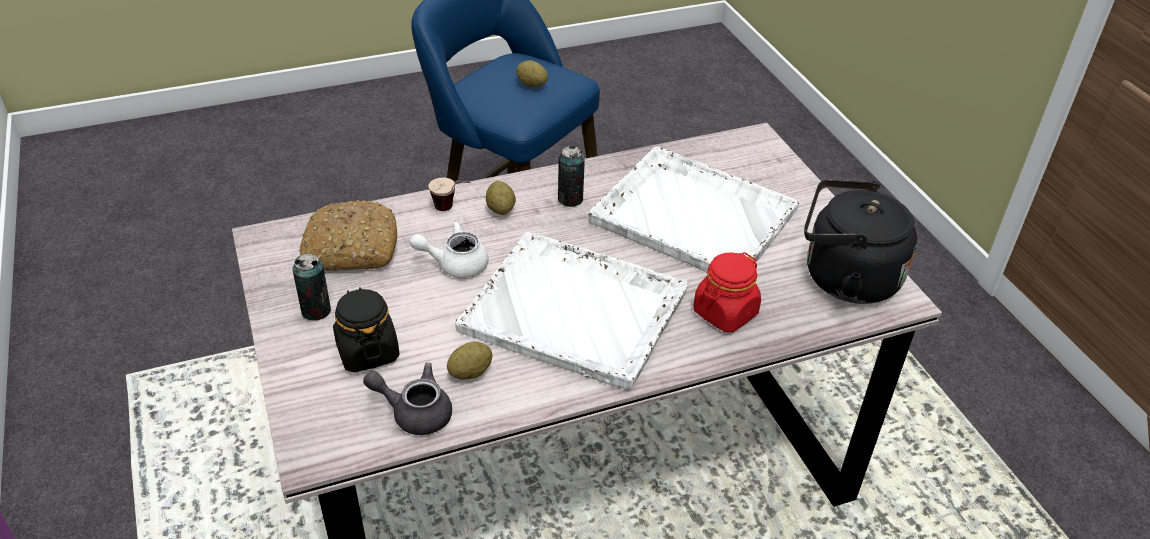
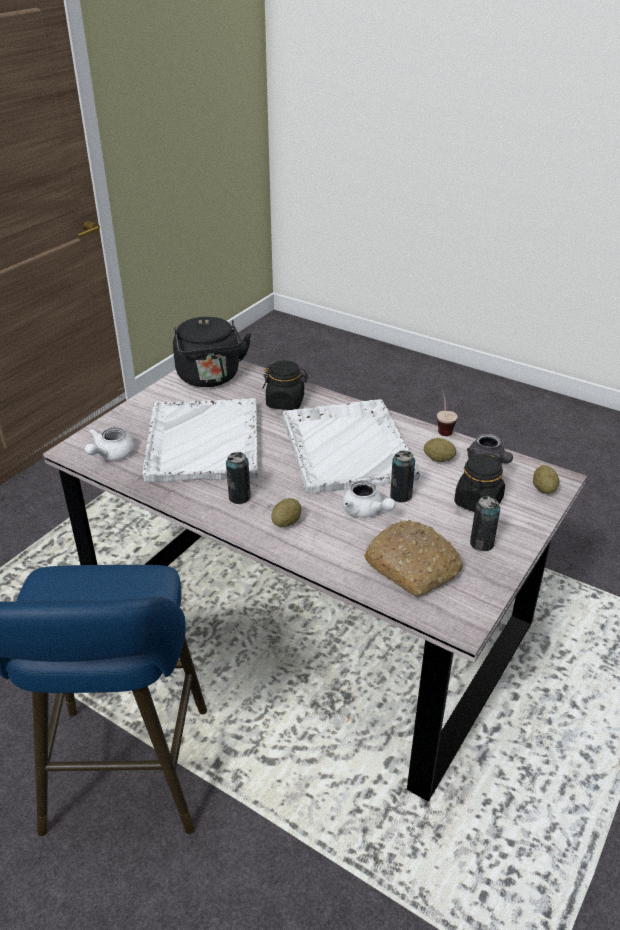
camera: 125 degrees left, 5 degrees down
cup [428,177,471,211] -> cup moved to [437,390,458,436]
potato [516,60,548,87] -> potato moved to [533,465,560,494]
red jar [693,252,761,332] -> black jar [262,360,308,410]
none -> white teapot [85,427,134,460]
none -> can [390,451,415,502]

